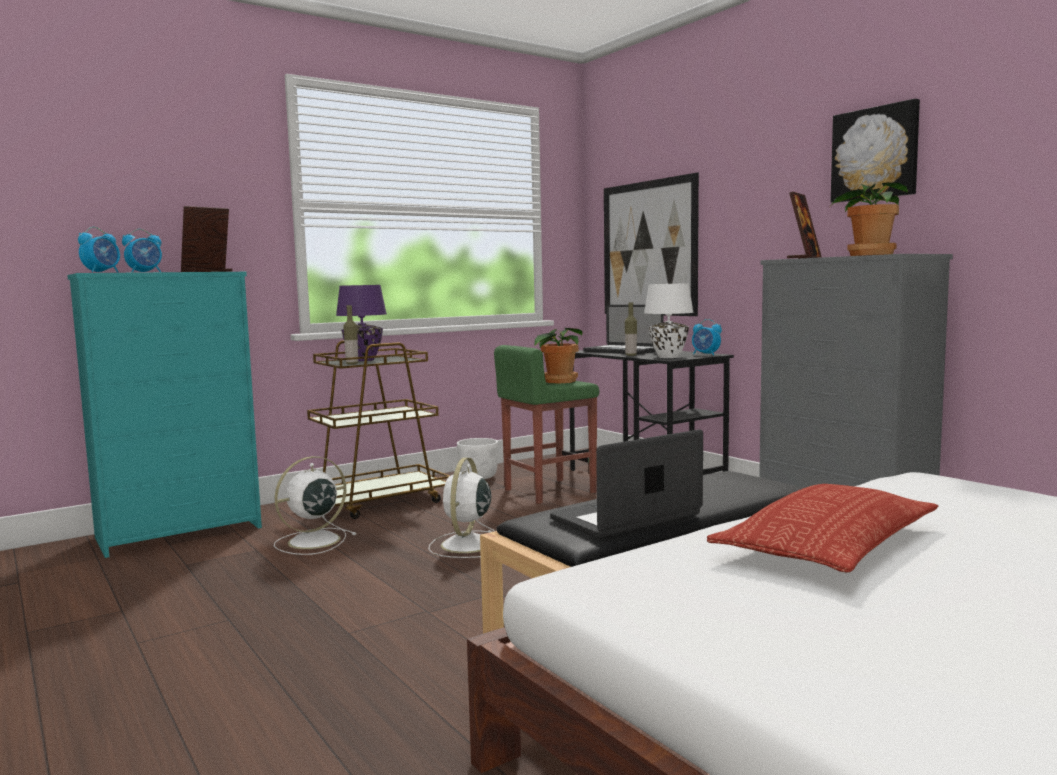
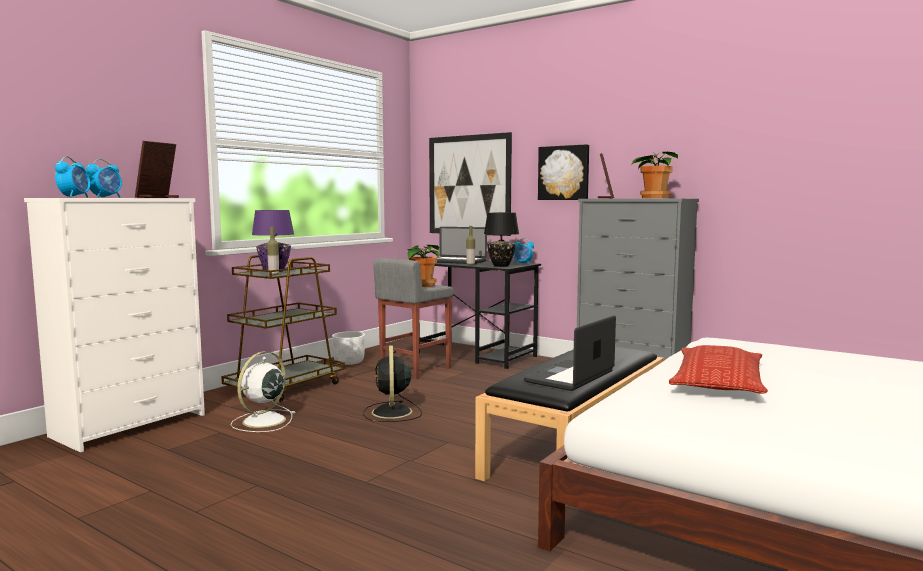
camera: 20 degrees left, 0 degrees up
turquoise dresser [67,272,262,558] -> white dresser [24,198,205,452]
white fan [428,458,494,558] -> black fan [363,345,422,422]
green stool [494,345,599,504] -> grey stool [373,258,454,379]
white table lamp [644,283,694,358] -> black table lamp [484,213,519,267]
picture [831,99,920,203] -> picture moved to [538,144,589,200]

